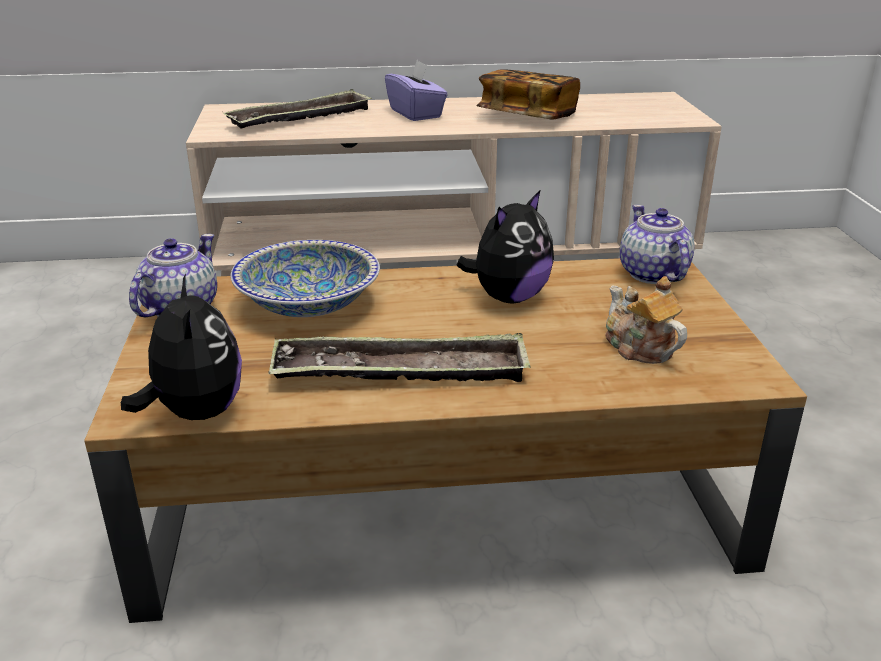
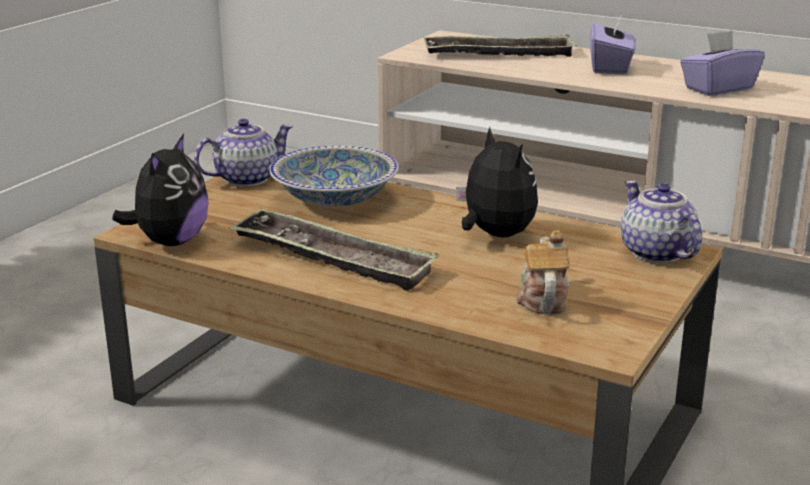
camera: 35 degrees right, 5 degrees down
plush toy [457,189,554,303] -> plush toy turned 105 degrees counterclockwise [456,127,538,238]
book [477,69,580,120] -> purple tissue box [680,30,765,96]
teapot [619,205,695,284] -> teapot turned 45 degrees counterclockwise [621,181,702,263]

